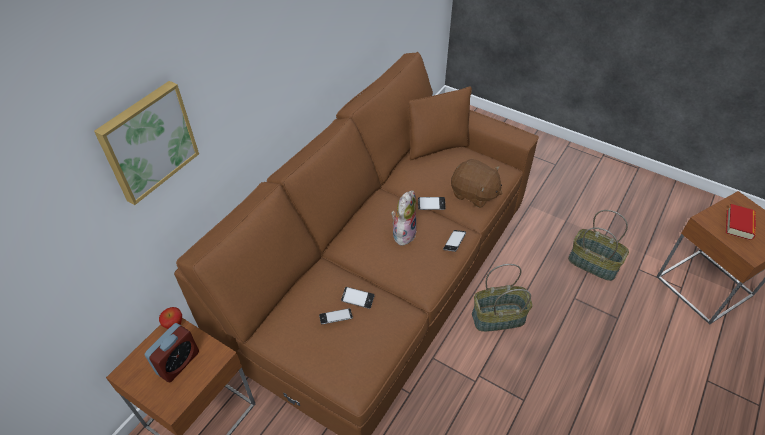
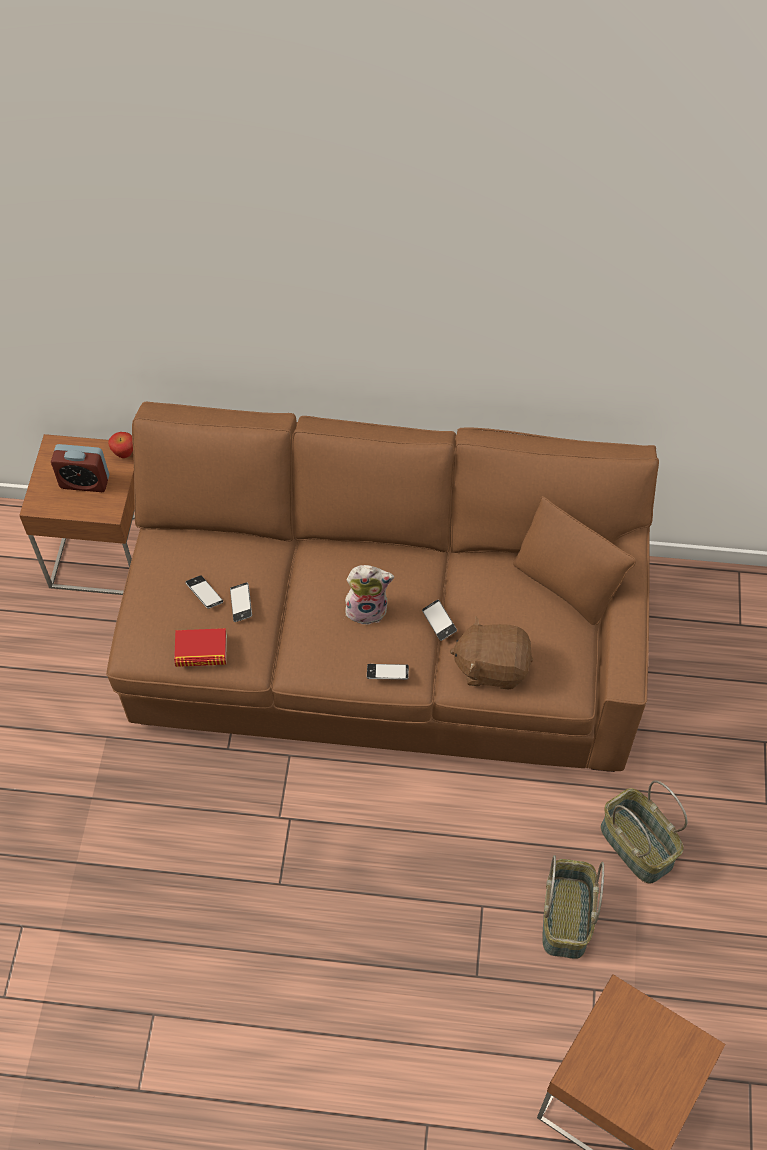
camera: 65 degrees right, 10 degrees up
picture [94,81,199,205] -> none
brown plush toy [451,159,502,208] -> brown plush toy turned 90 degrees clockwise [450,616,533,689]
basket [472,264,533,332] -> basket moved to [601,780,687,884]
book [726,204,756,240] -> book moved to [174,628,227,667]

